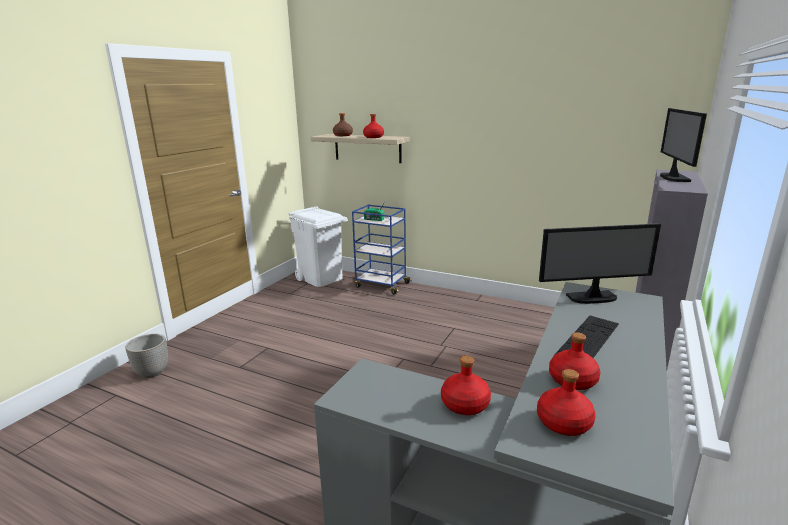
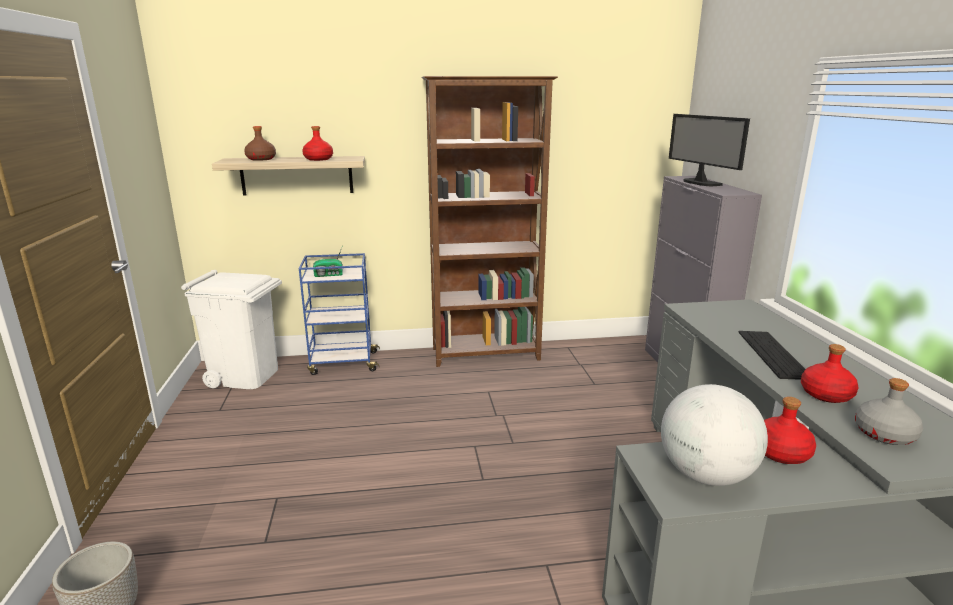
camera: 35 degrees left, 0 degrees up
red bottle [537,369,595,436] -> grey bottle [855,378,923,445]
monitor [539,223,661,304] -> none
none -> brown bookcase [421,76,558,367]
none -> globe [661,384,768,486]

